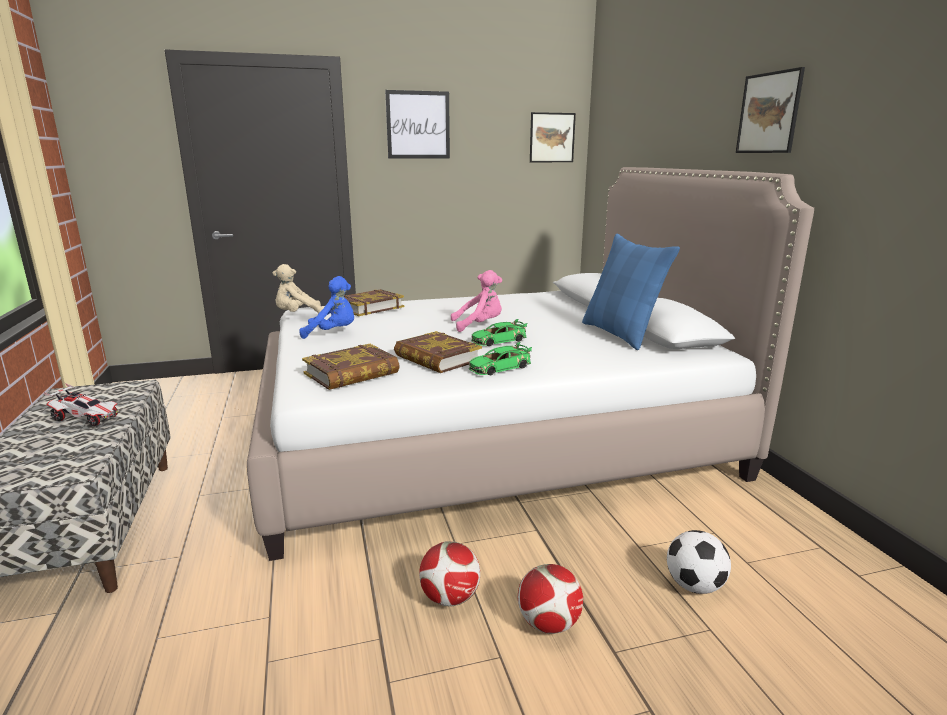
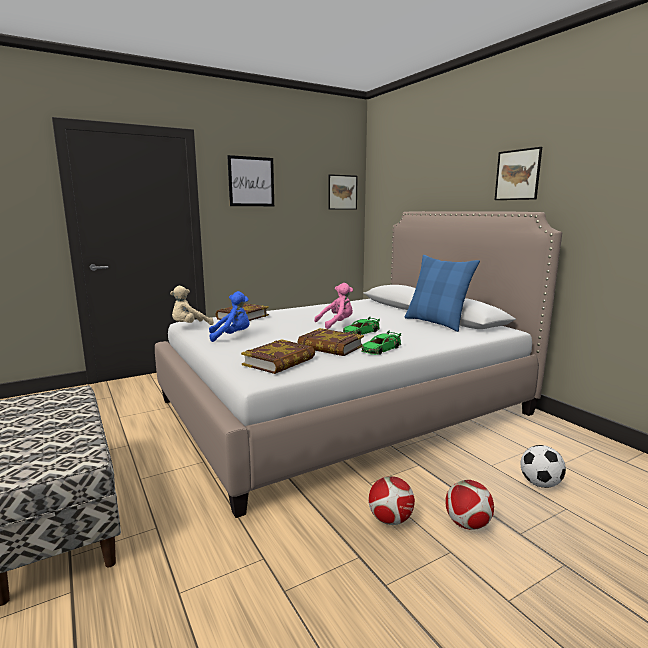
camera: 15 degrees left, 5 degrees down
toy car [43,383,118,426] -> none

